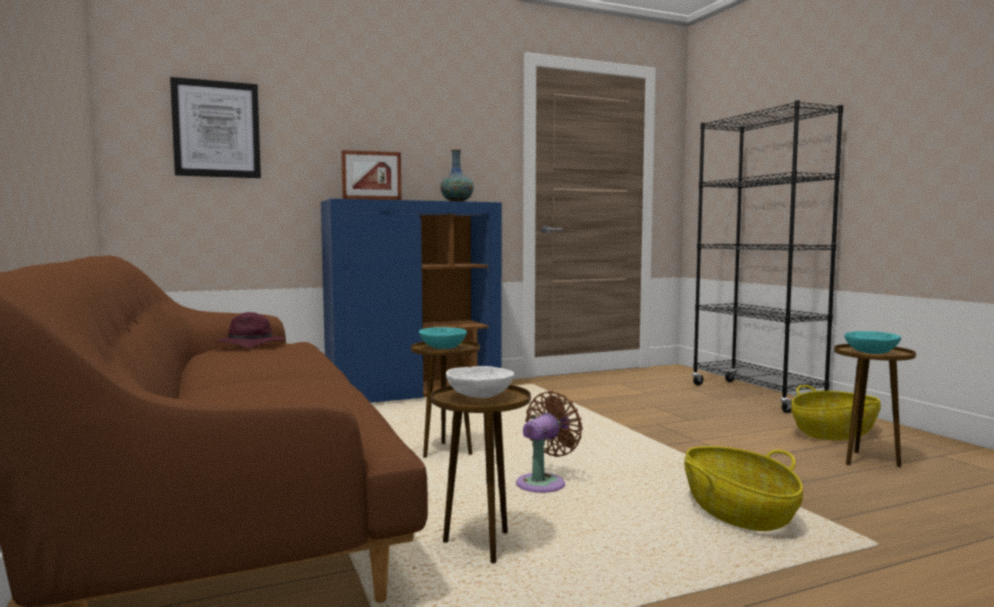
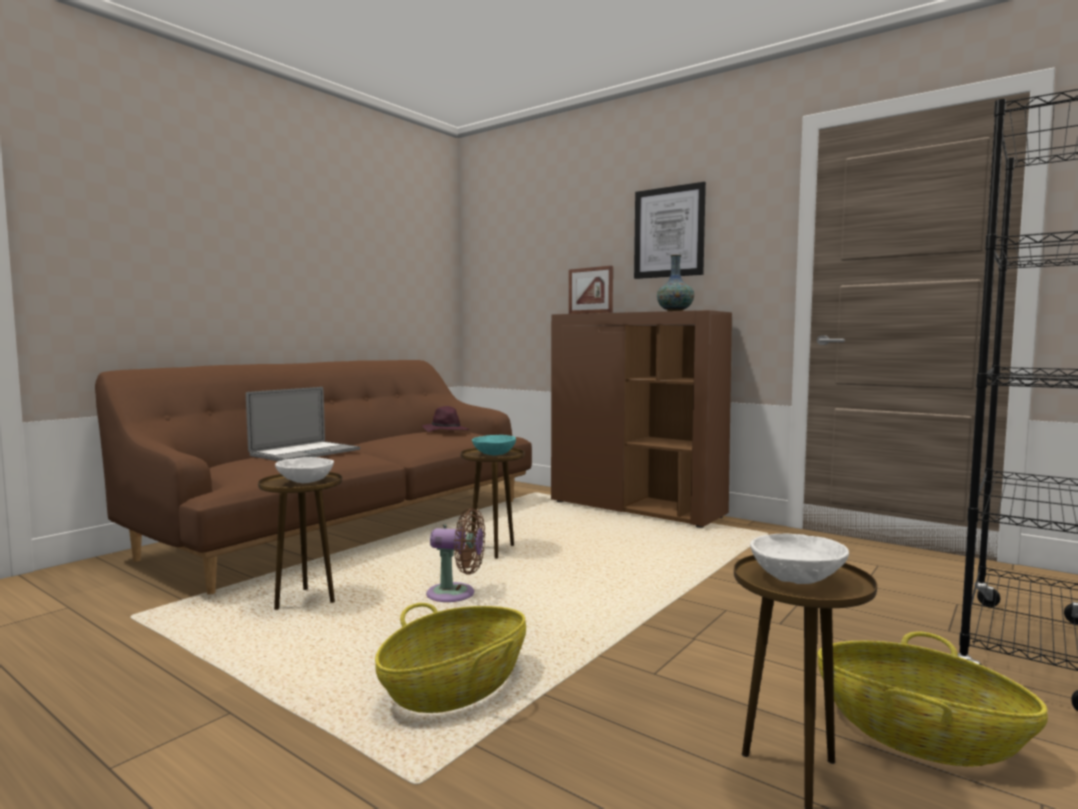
camera: 60 degrees right, 0 degrees up
picture [170,77,261,178] -> picture moved to [634,182,706,279]
blue cabinet [321,199,502,403] -> brown cabinet [551,310,732,528]
turquoise bowl [844,331,901,354] -> white bowl [750,534,849,584]
none -> laptop [246,387,360,461]

